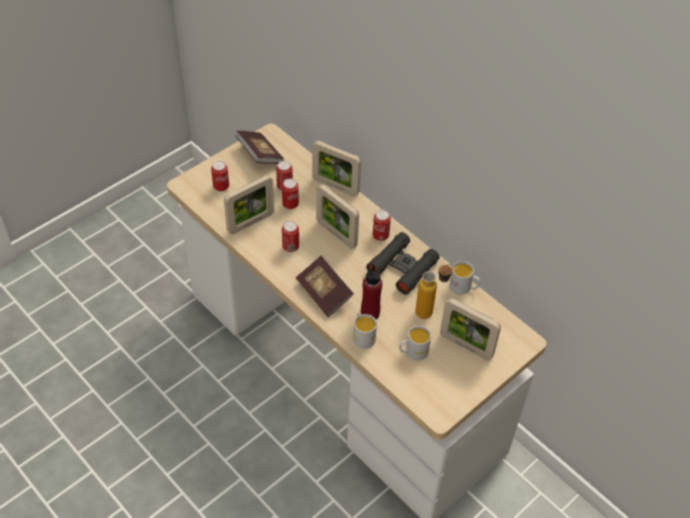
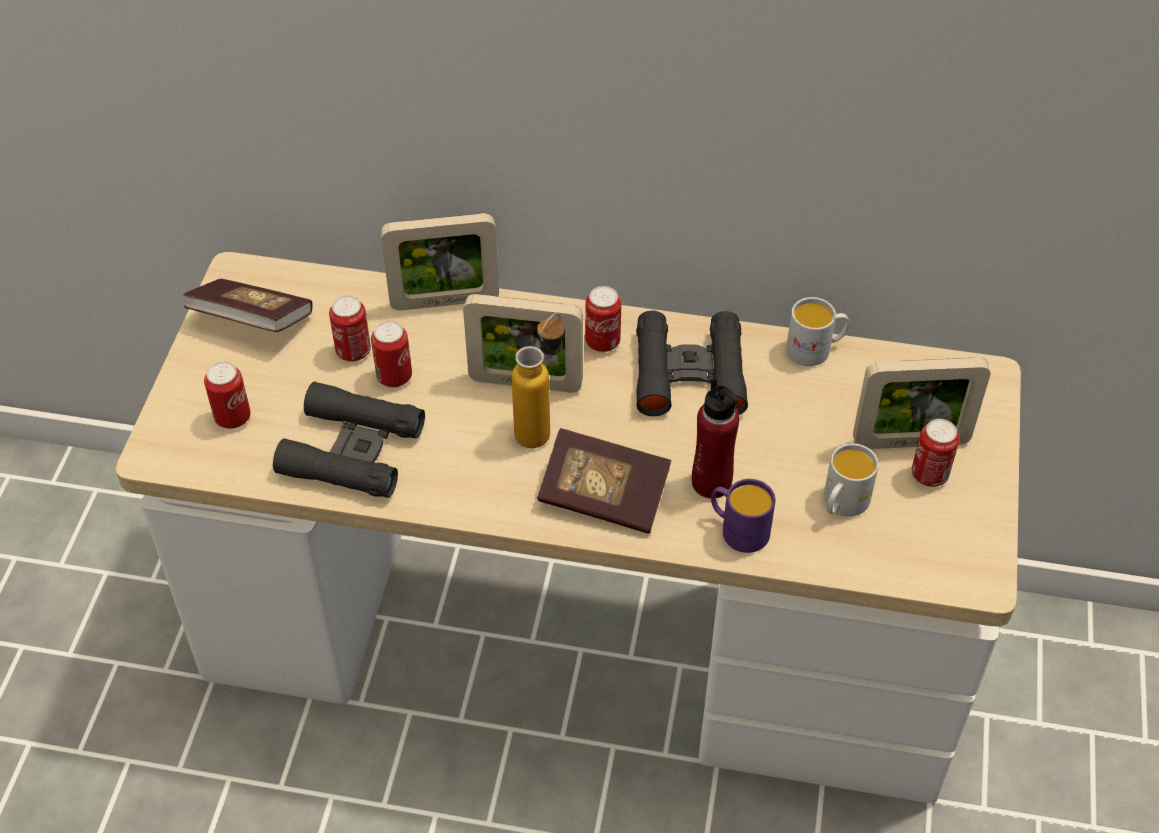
camera: 35 degrees left, 0 degrees up
picture frame [224,175,274,235] -> black binoculars [273,382,425,498]
can [282,221,299,252] -> can moved to [912,419,960,487]
white mug [353,313,377,349] -> purple mug [711,479,775,553]
bottle [415,264,453,319] -> bottle moved to [511,313,565,448]

